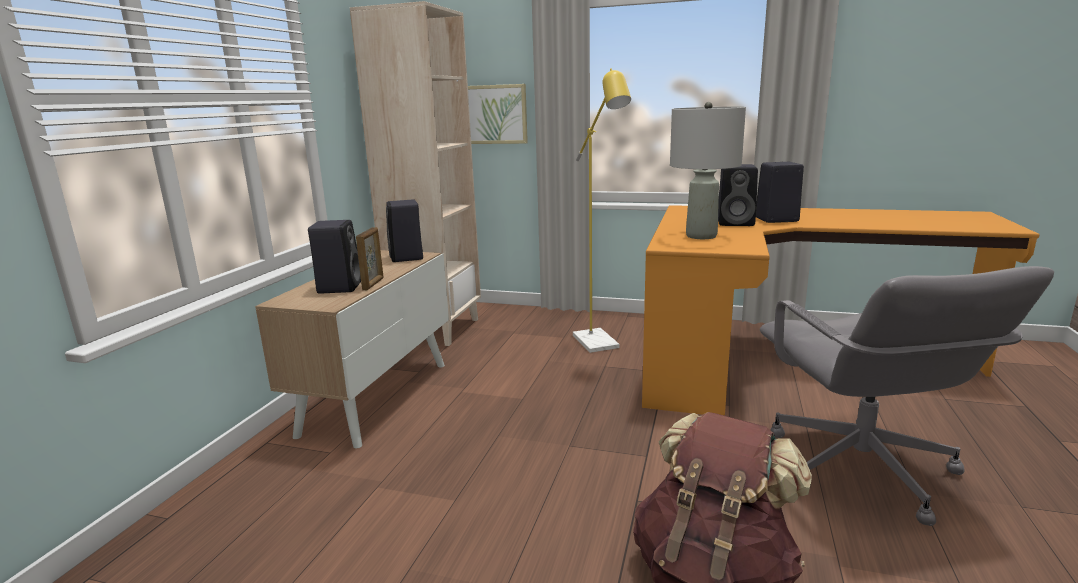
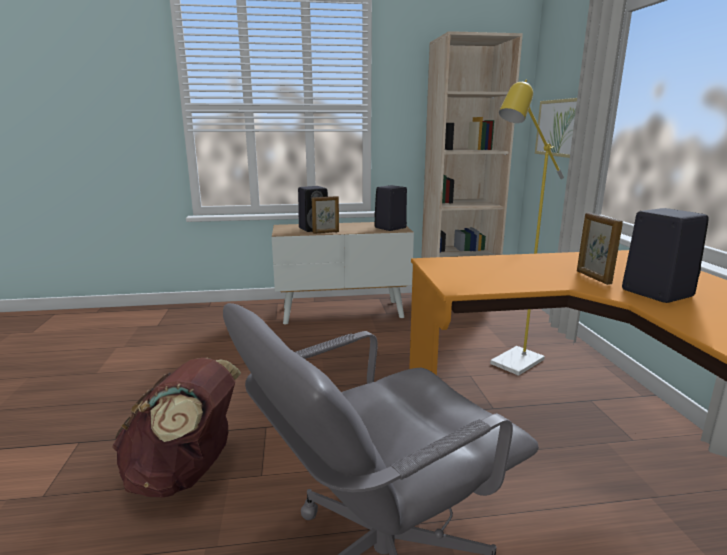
camera: 65 degrees right, 0 degrees up
grey table lamp [670,102,746,239] -> none
black speaker [718,164,758,226] -> picture frame [577,213,623,285]

